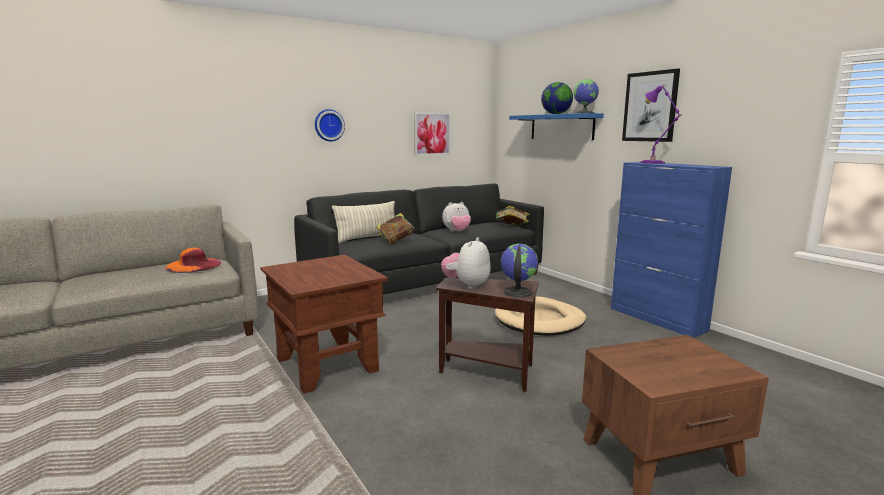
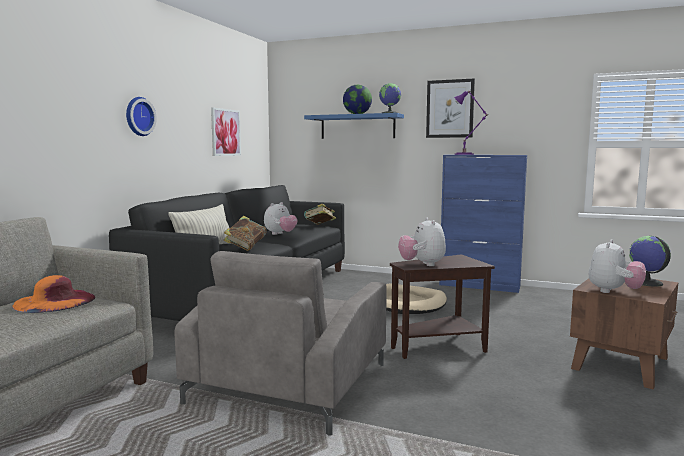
camera: 35 degrees left, 5 degrees down
brown side table [260,255,388,394] -> grey armchair [175,251,387,436]
globe [501,244,538,297] -> globe moved to [629,236,671,287]
none -> plush toy [589,239,646,293]

